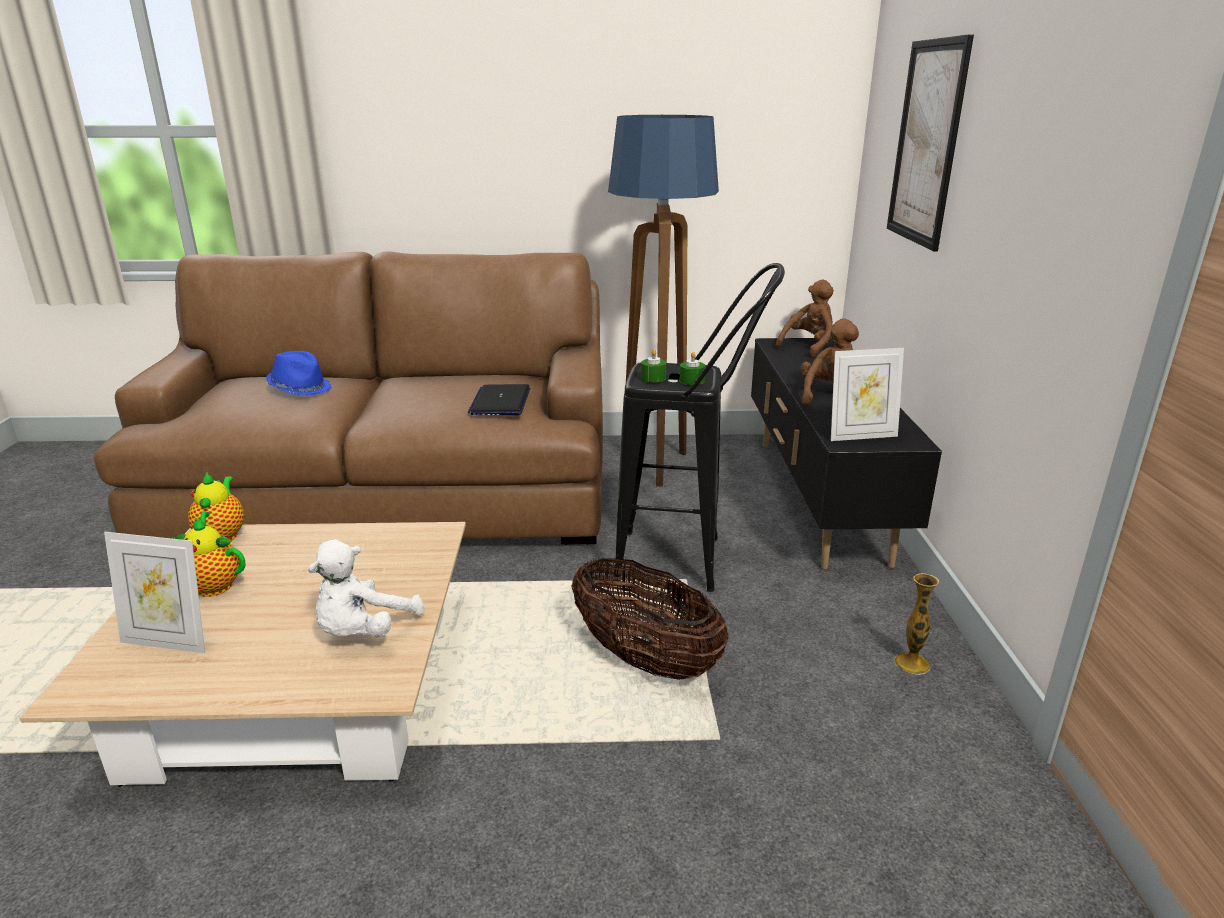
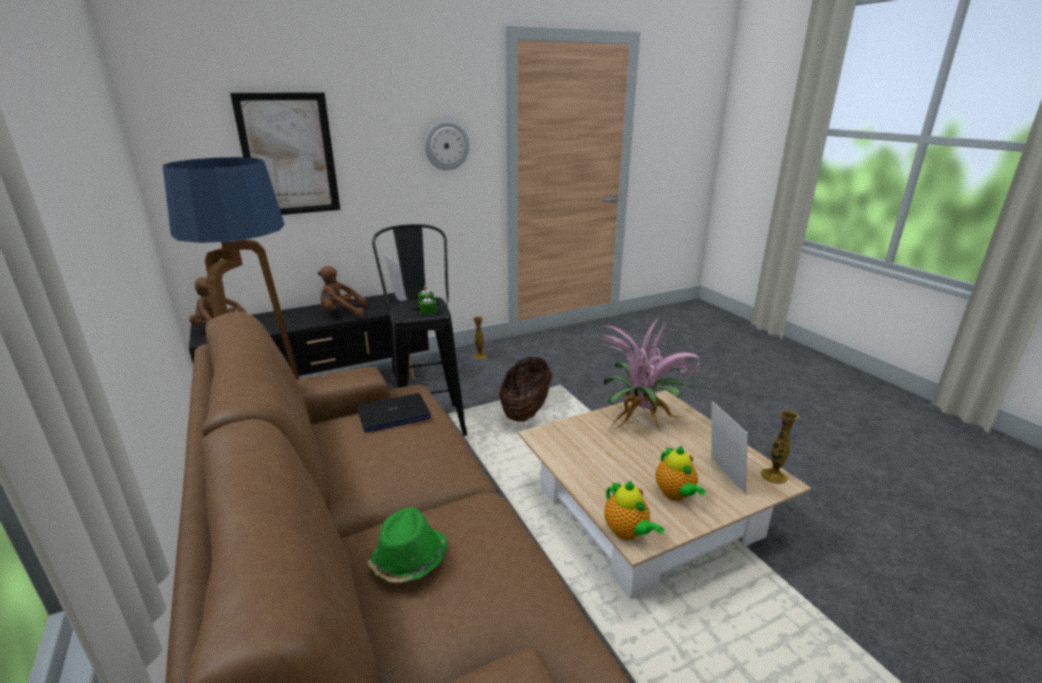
camera: 115 degrees left, 0 degrees up
teapot [188,472,244,541] -> teapot turned 90 degrees counterclockwise [604,481,664,540]
blue hat [266,351,332,396] -> green hat [367,507,447,583]
white plush toy [308,539,424,637] -> potted plant [601,319,700,430]
none -> wall clock [425,121,469,170]
none -> vase [761,410,799,484]

